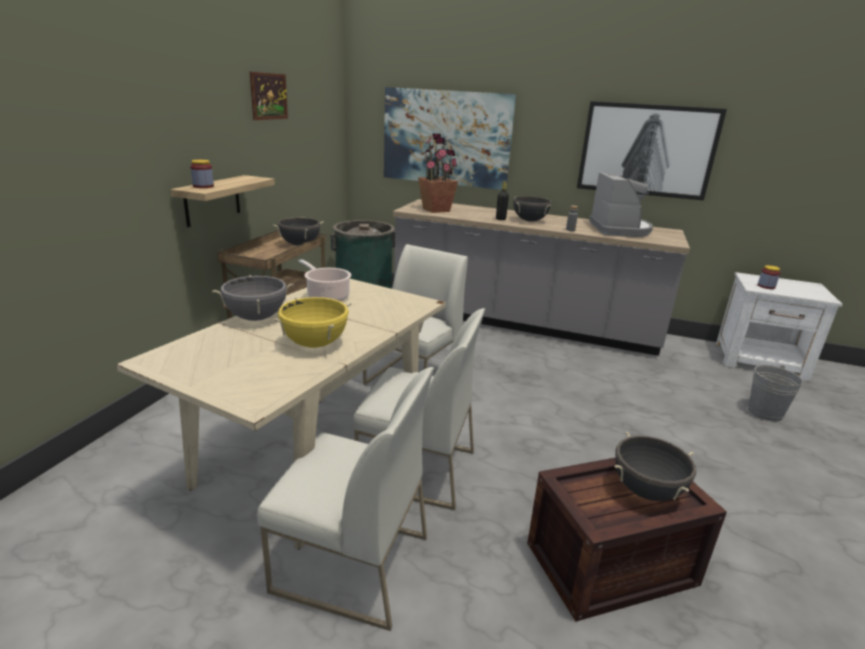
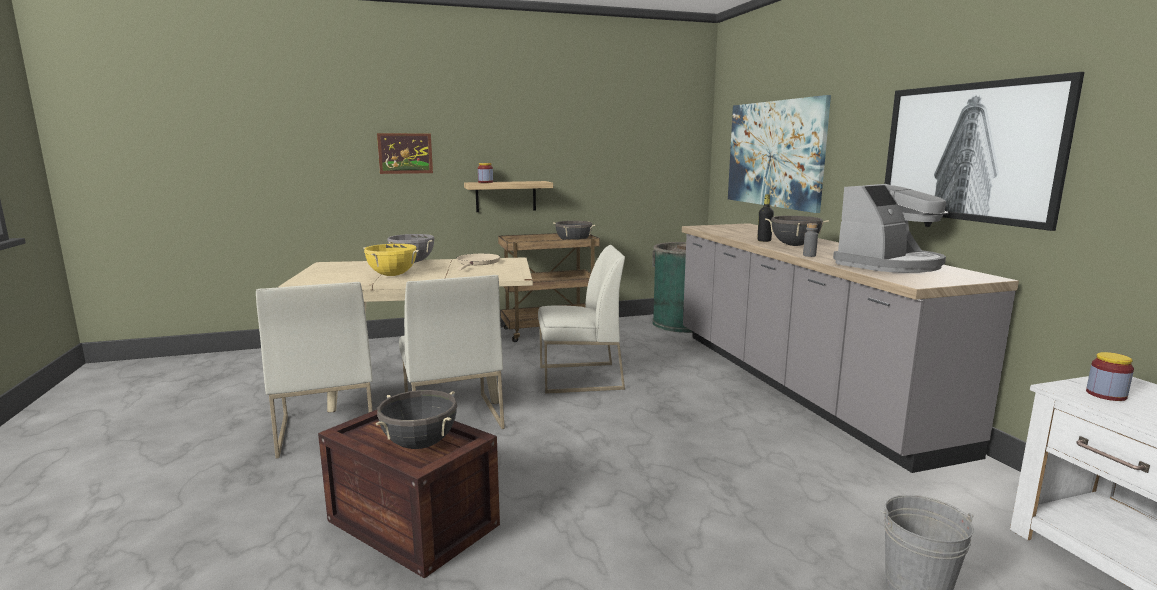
camera: 55 degrees right, 10 degrees down
picture [250,72,288,120] -> picture moved to [377,133,433,174]
cooking pot [299,260,351,301] -> beige frying pan [456,254,500,270]
potted plant [418,133,458,213] -> none

